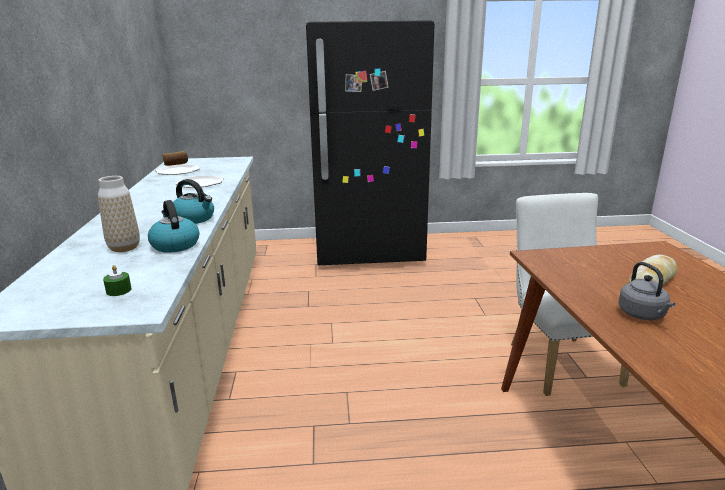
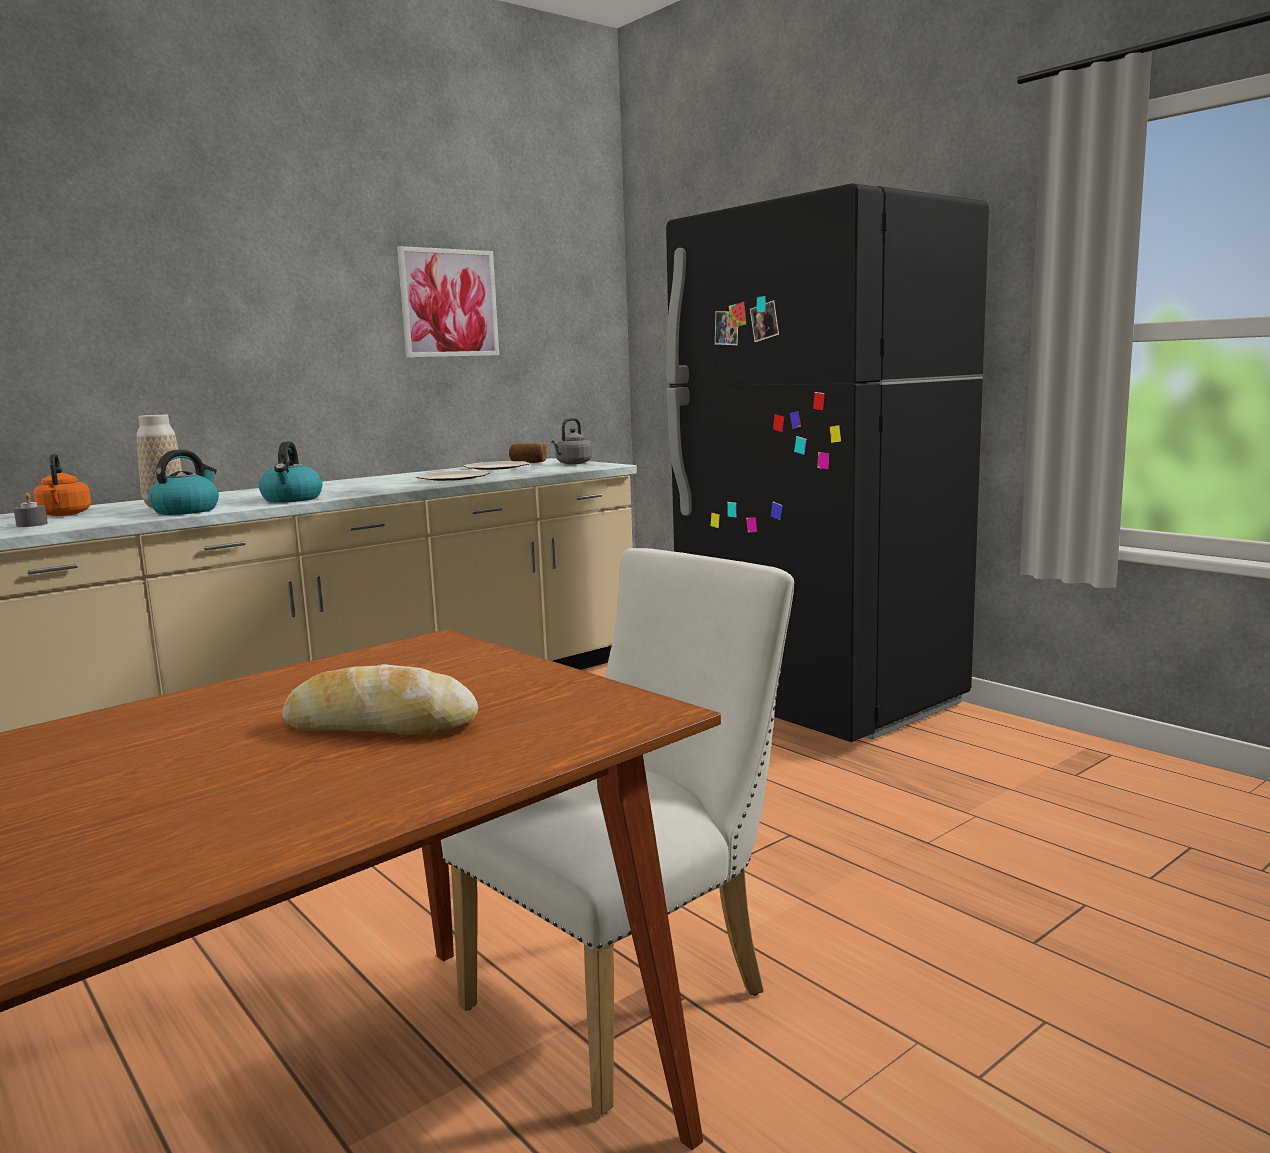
camera: 55 degrees right, 10 degrees down
green candle [103,265,132,296] -> grey candle [14,492,48,527]
grey kettle [619,262,675,320] -> grey kettle moved to [551,418,592,464]
none -> orange kettle [33,453,91,516]
none -> picture [397,246,499,357]

